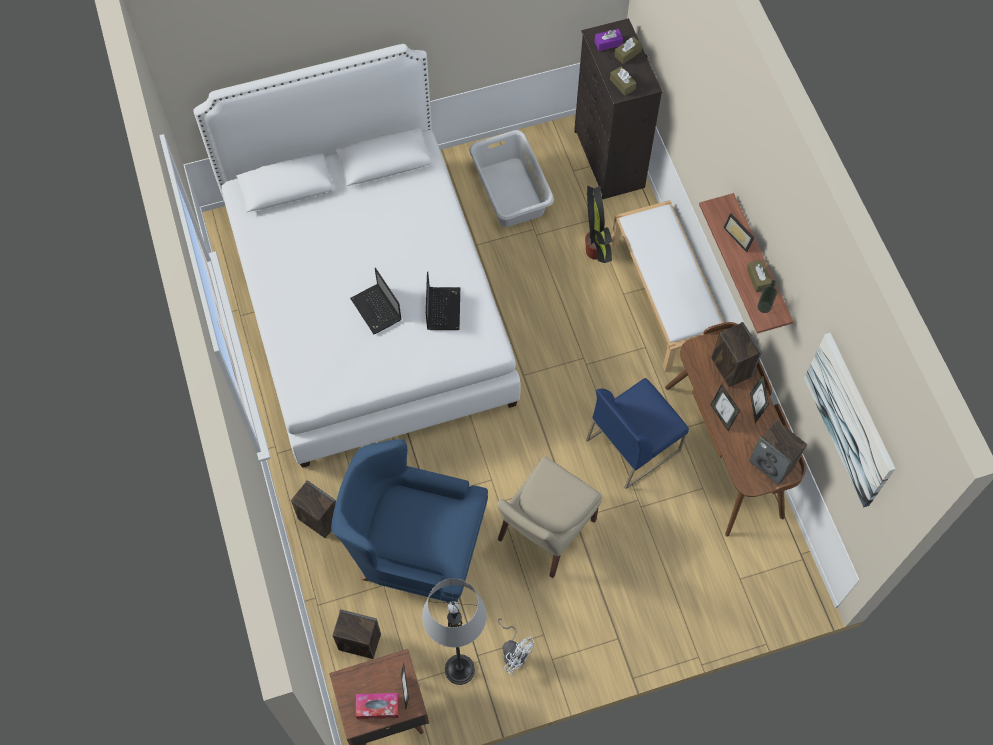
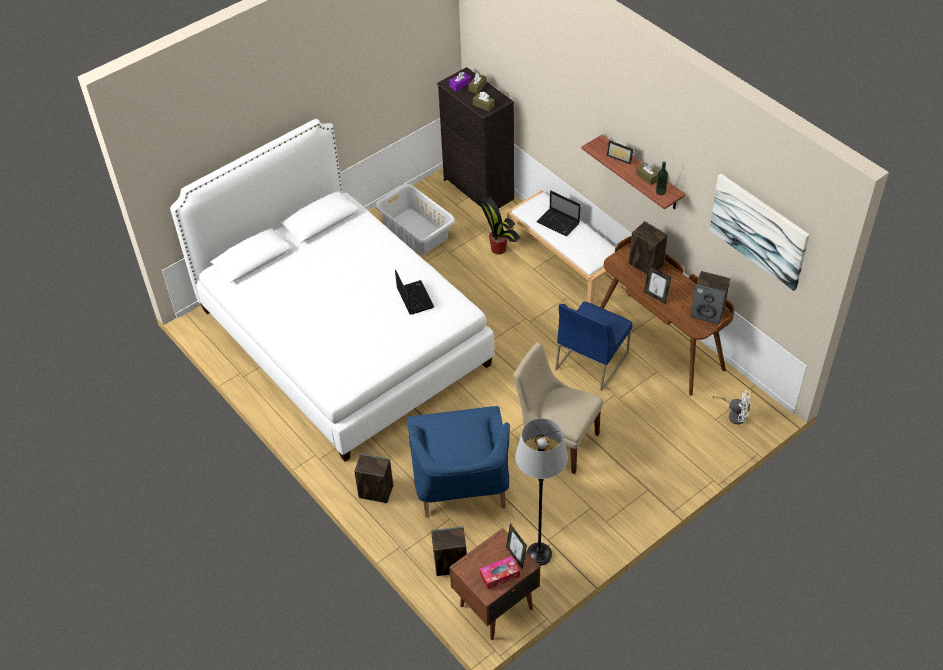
camera: 20 degrees left, 15 degrees down
blue armchair [331,439,488,603] -> blue armchair turned 90 degrees counterclockwise [407,406,510,518]
laptop [350,268,402,334] -> laptop moved to [536,190,581,237]
beige chair [497,456,602,578] -> beige chair turned 105 degrees clockwise [513,342,603,474]
white fan [498,618,534,675] -> white fan moved to [712,390,751,424]
picture frame [750,375,769,423] -> none

